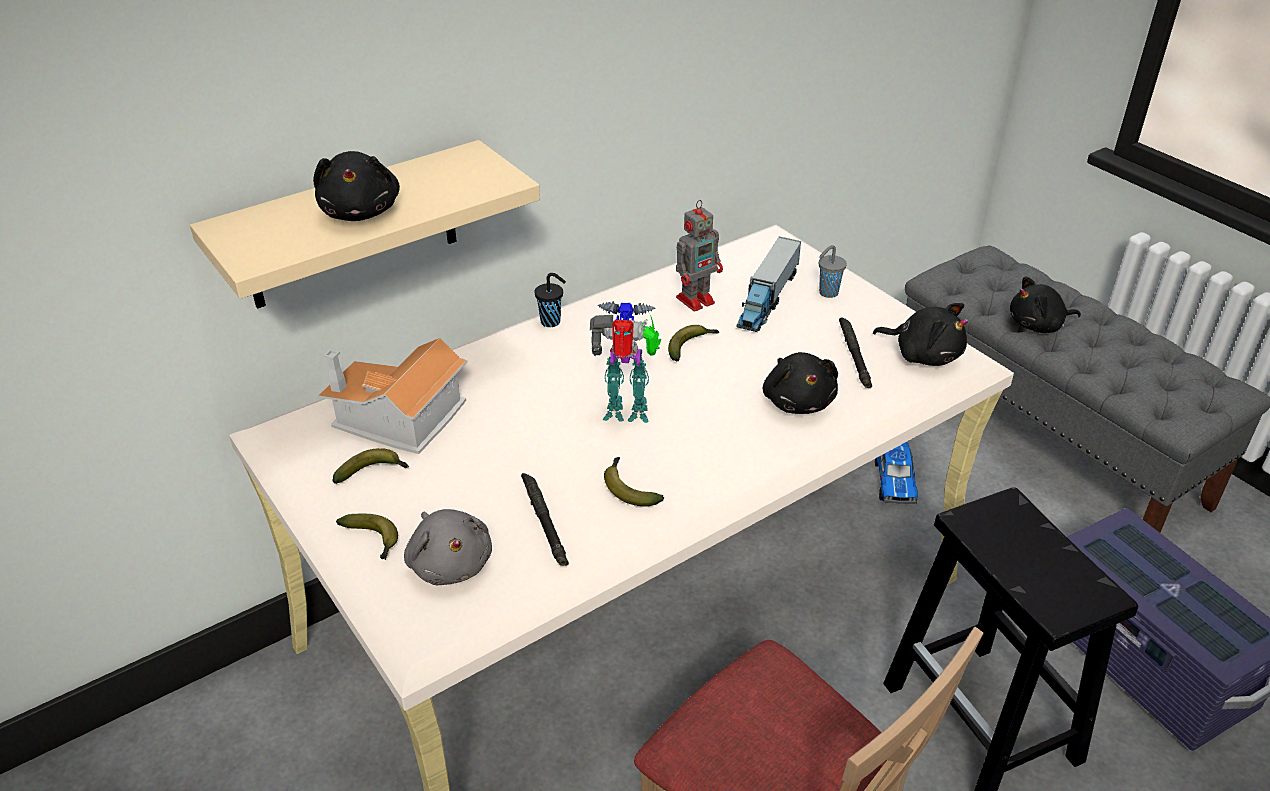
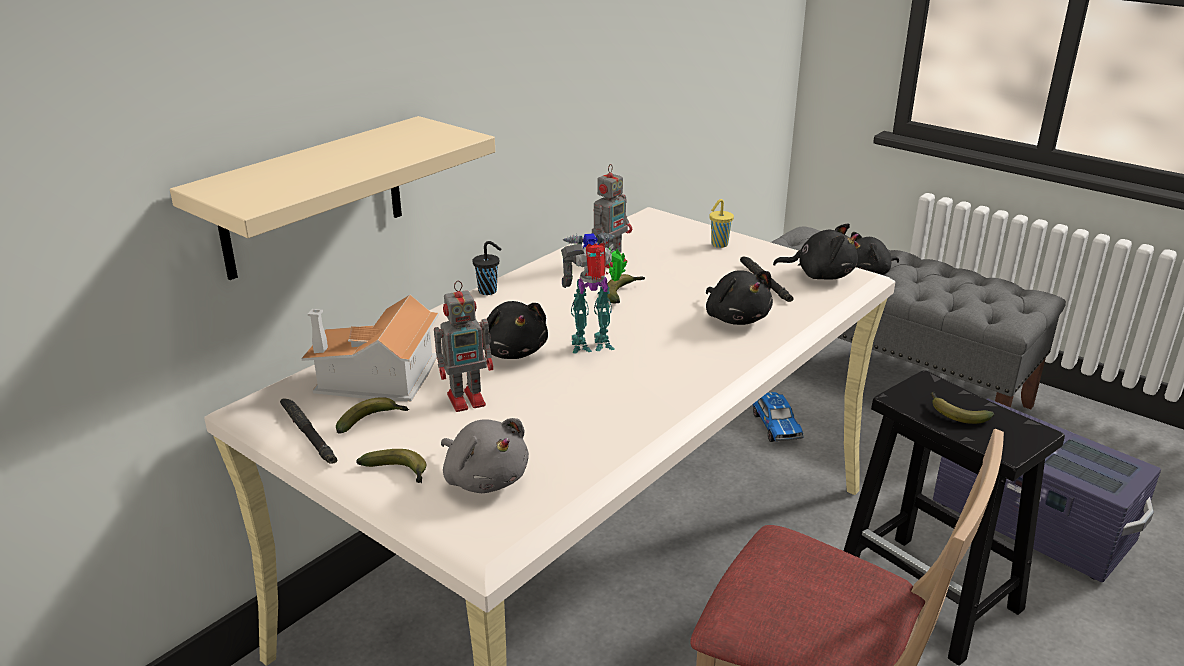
camera: 15 degrees left, 10 degrees down
black plush toy [313,151,400,221] -> black plush toy moved to [482,301,548,359]
black flashlight [521,473,569,566] -> black flashlight moved to [280,399,338,464]
banana [604,457,664,506] -> banana moved to [930,391,994,424]
toy truck [736,237,802,332] -> none
grey cup [819,245,847,298] -> yellow cup [709,199,734,248]
none -> toy robot [434,280,493,412]

